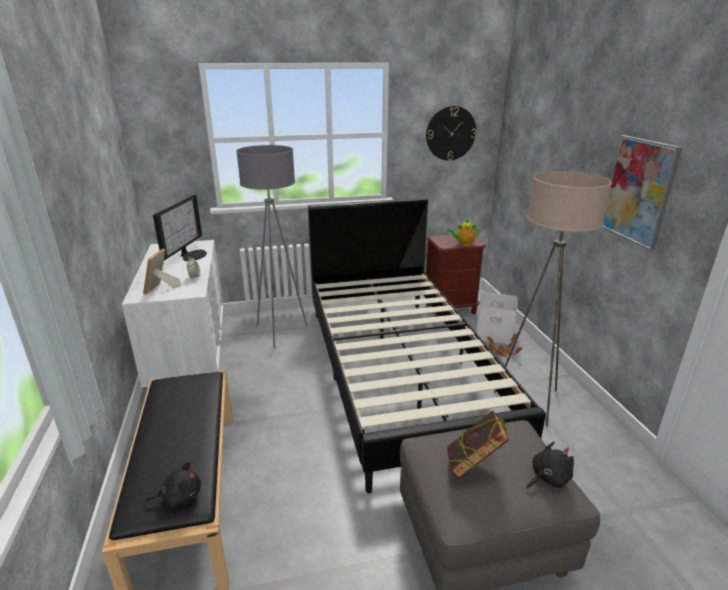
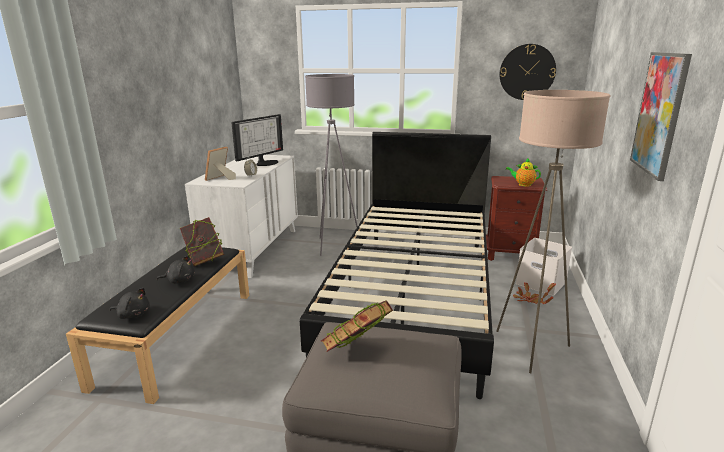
camera: 25 degrees right, 5 degrees down
black plush toy [527,441,574,489] -> black plush toy moved to [156,256,195,284]
none -> book [180,217,224,266]

